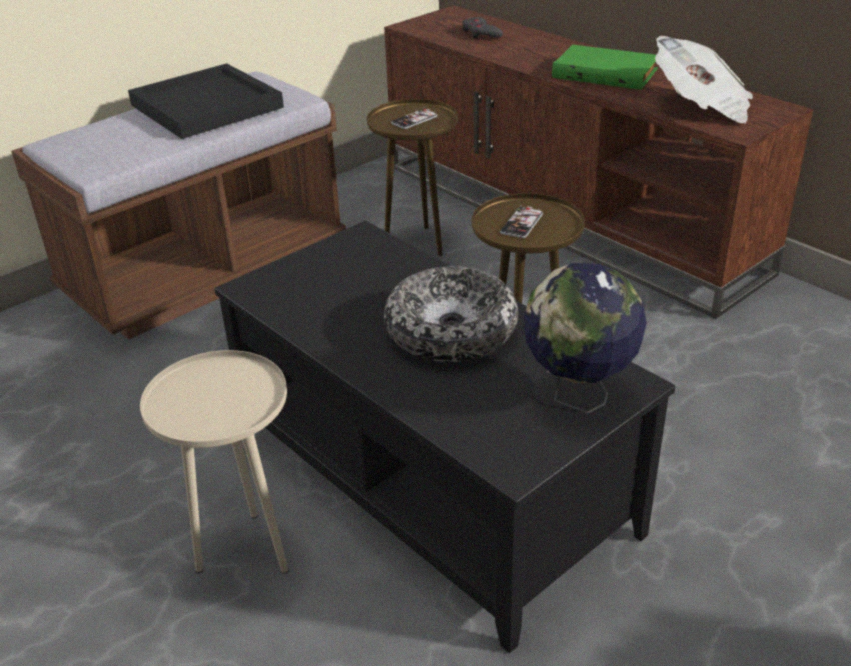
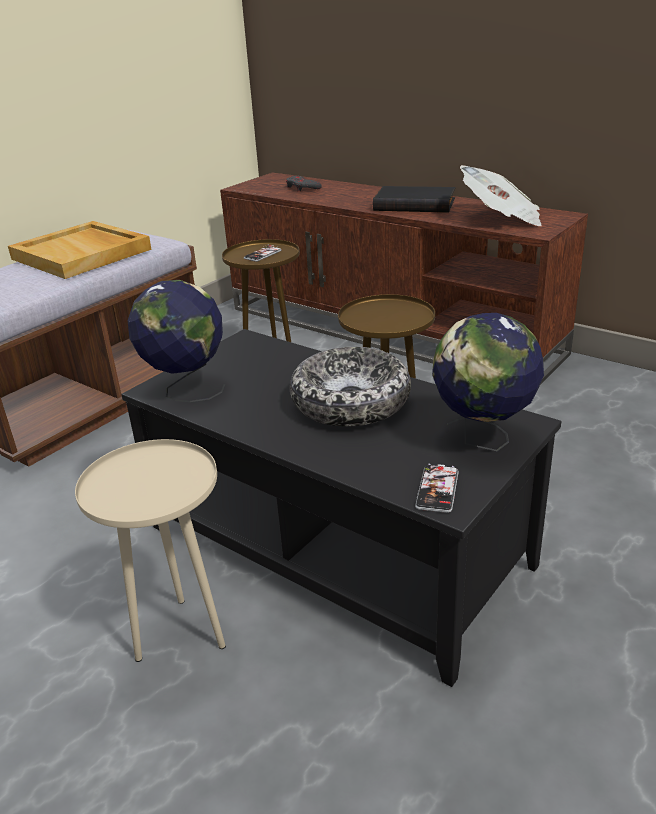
camera: 10 degrees left, 5 degrees down
black tray [128,63,284,139] -> beige tray [8,221,152,279]
phone [500,205,543,238] -> phone moved to [415,464,459,513]
green book [552,44,658,90] -> black book [373,186,455,213]
none -> globe [128,280,225,402]

